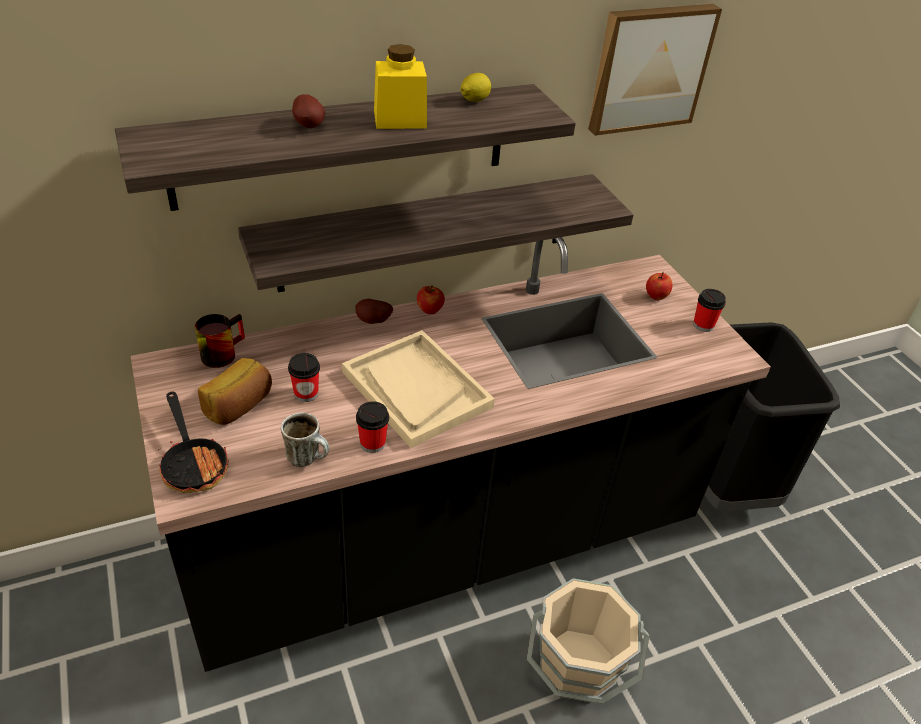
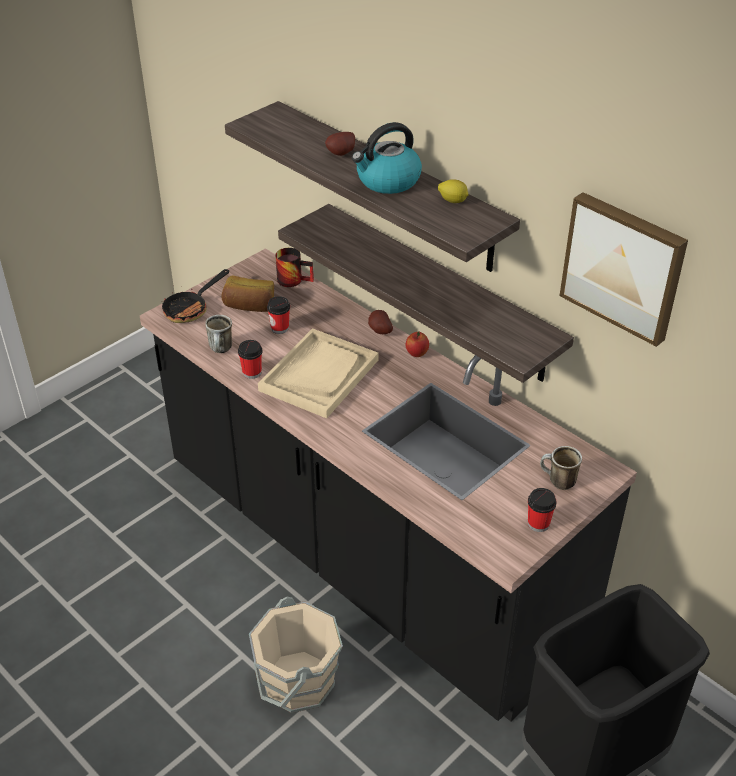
camera: 70 degrees right, 0 degrees up
yellow jar [374,44,427,129] -> kettle [352,122,422,194]
apple [646,272,672,300] -> mug [540,446,582,490]

